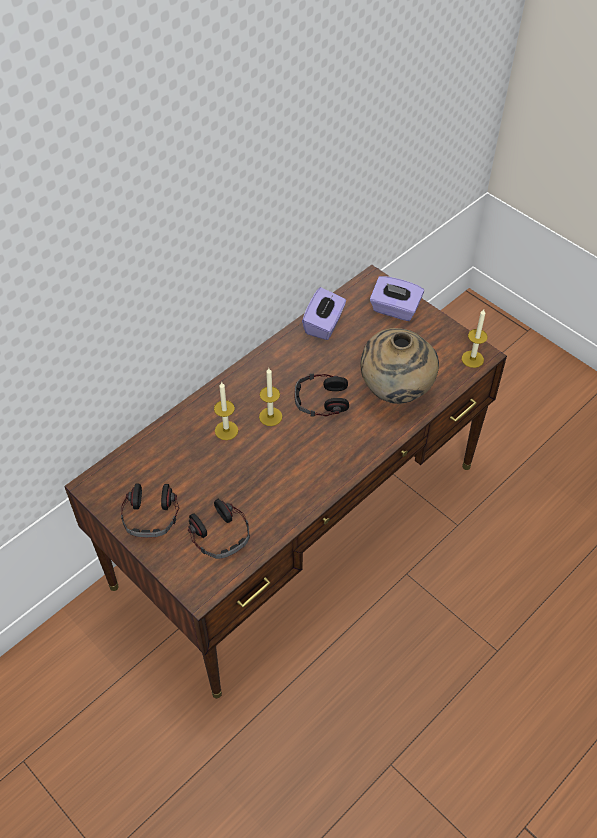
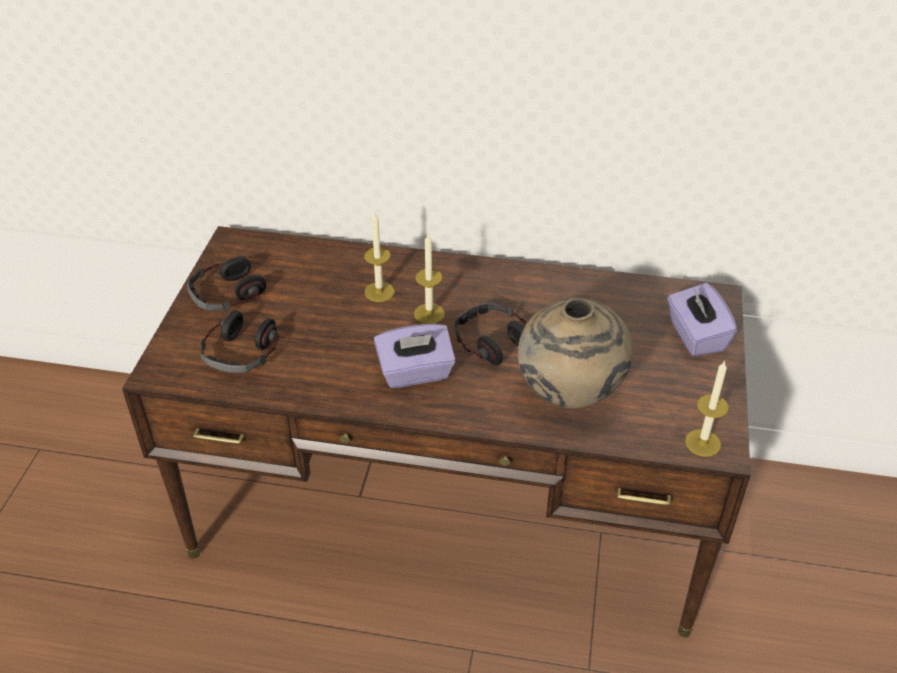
camera: 55 degrees right, 10 degrees down
purple tissue box [302,287,346,340] -> purple tissue box moved to [374,324,456,388]

